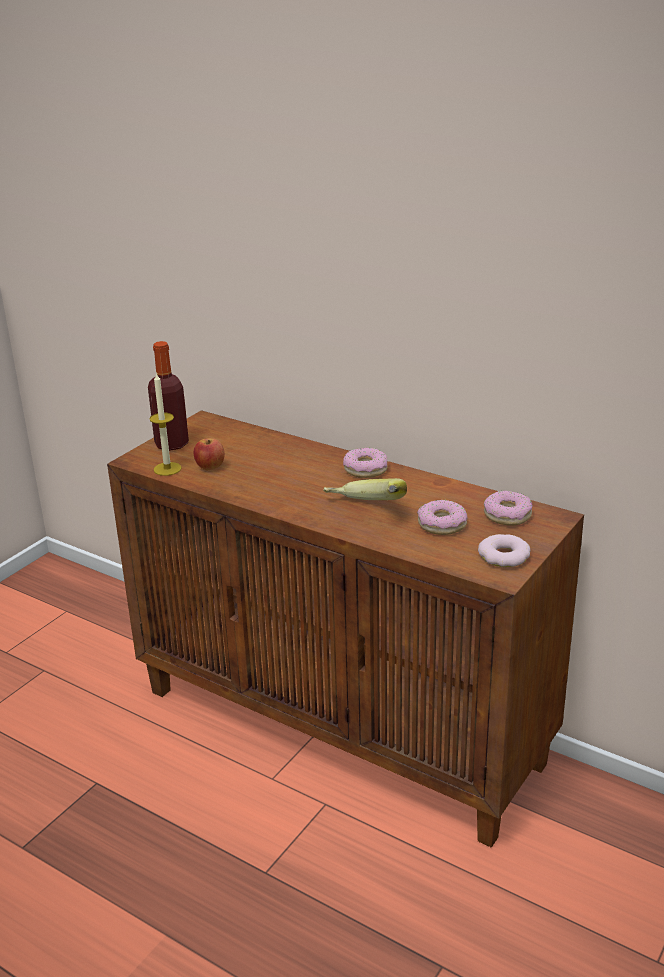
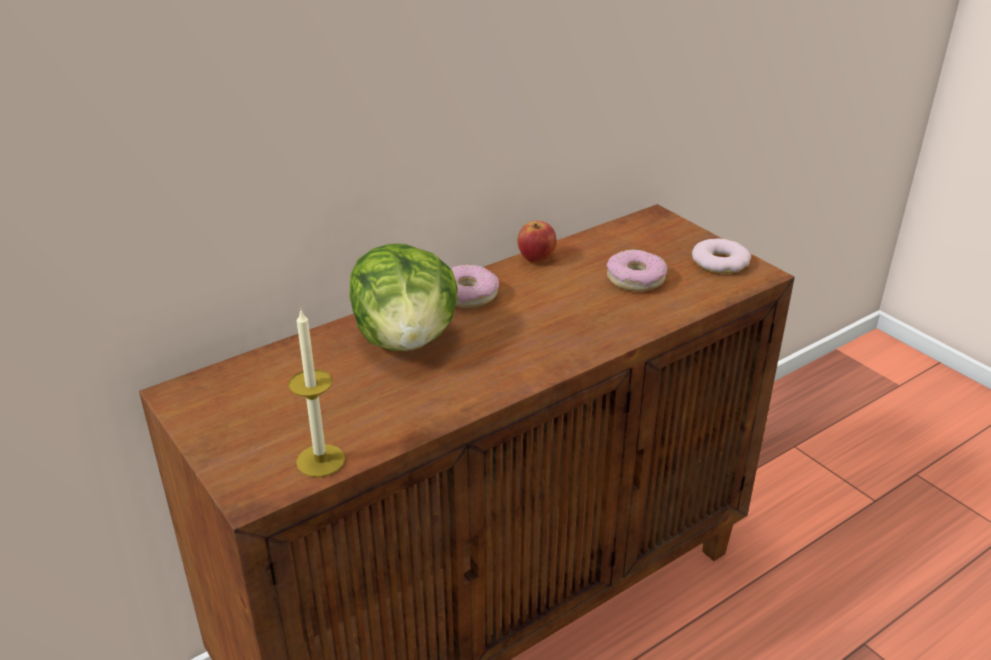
camera: 70 degrees left, 5 degrees up
bottle [148,341,189,451] -> none
apple [194,438,225,470] -> apple moved to [518,221,557,263]
banana [323,478,407,500] -> none
donut [484,491,533,526] -> none
none -> lettuce [350,243,458,351]

